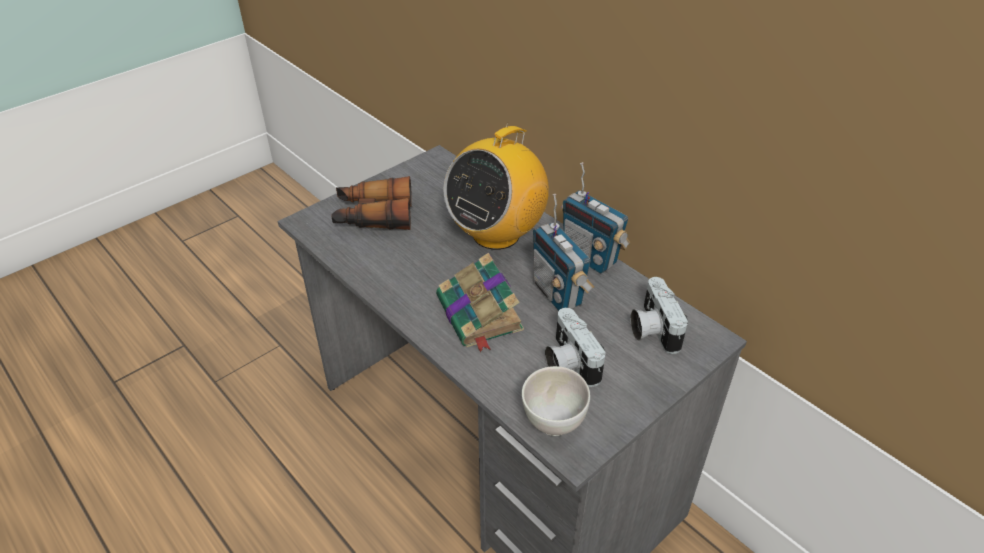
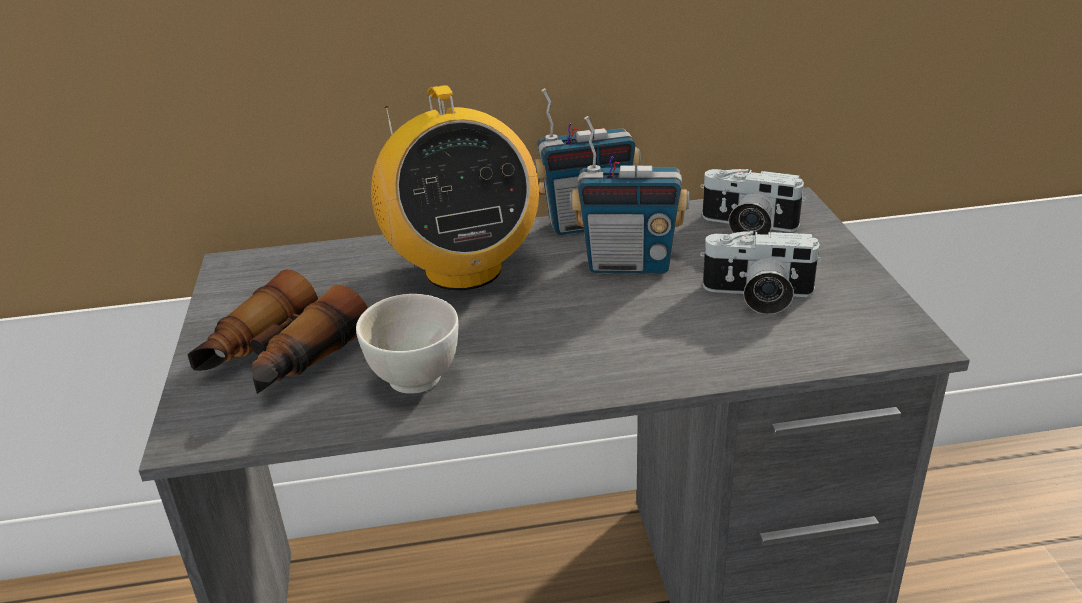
camera: 55 degrees left, 10 degrees down
book [436,252,524,352] -> none
white bowl [522,366,590,436] -> white bowl moved to [356,294,459,394]

